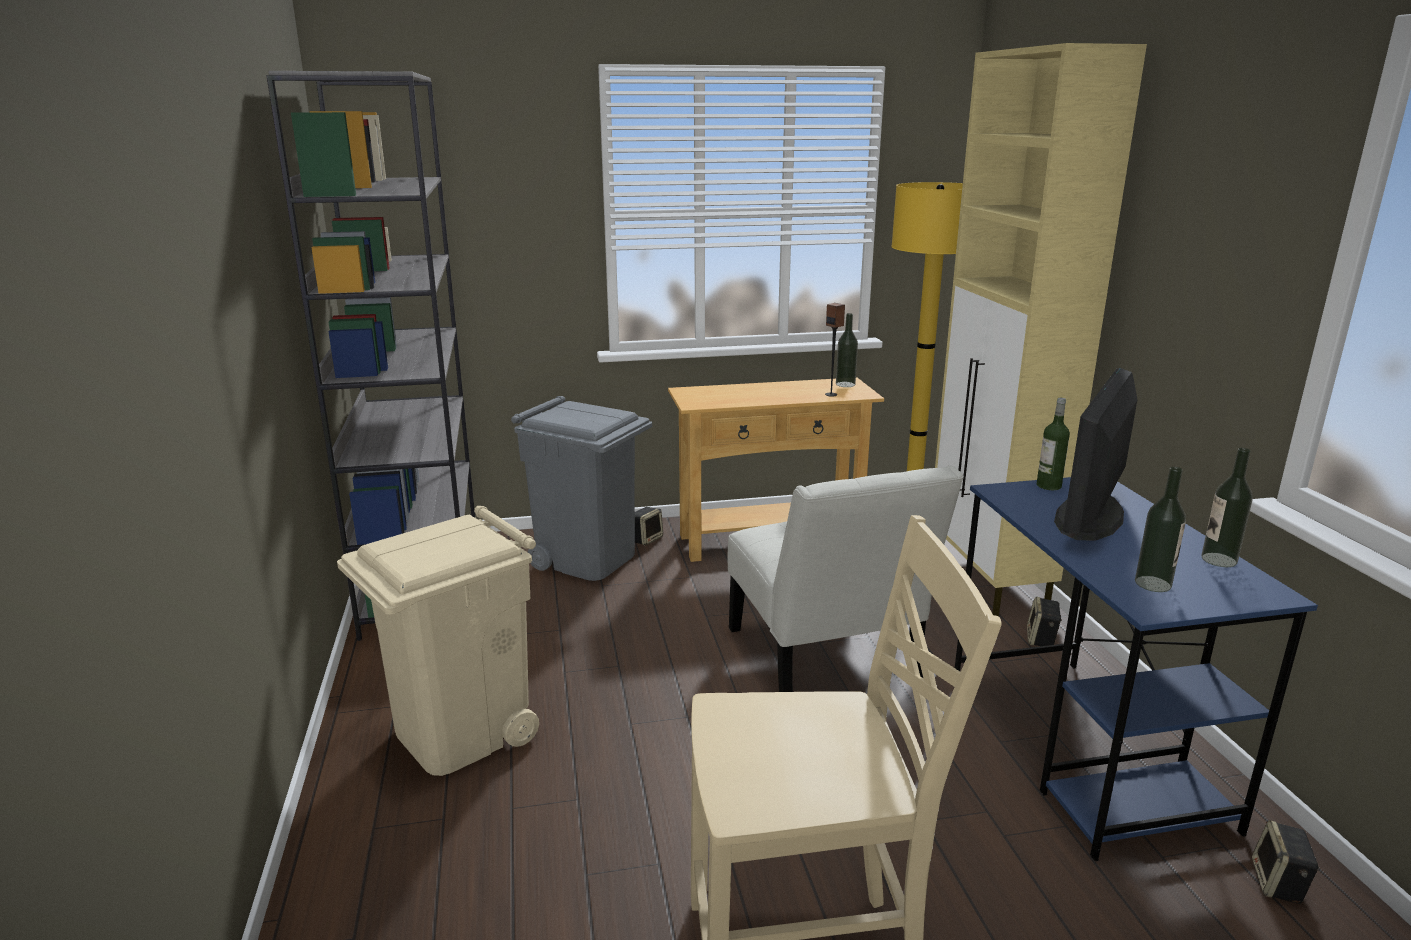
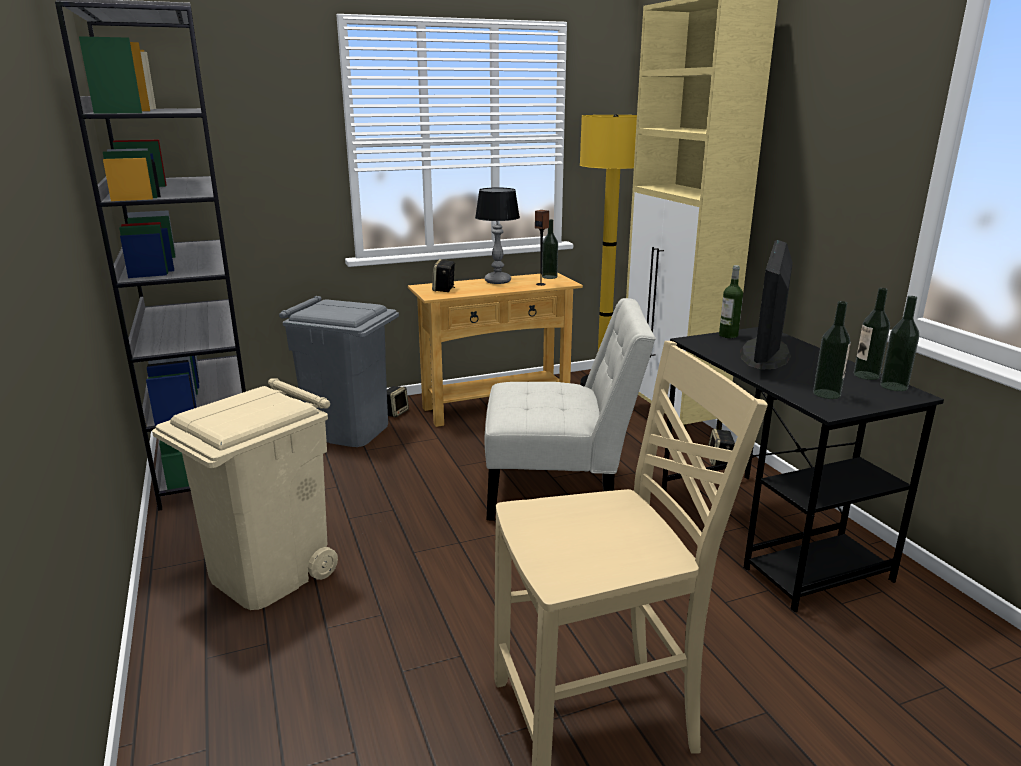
camera: 10 degrees left, 0 degrees up
white chair [728,466,964,692] -> white chair turned 60 degrees counterclockwise [485,298,656,520]
blue desk [955,477,1318,861] -> black desk [662,327,944,612]
speaker [1252,820,1319,904] -> speaker moved to [432,259,455,292]
none -> table lamp [475,187,520,284]
none -> bottle [880,296,919,391]

